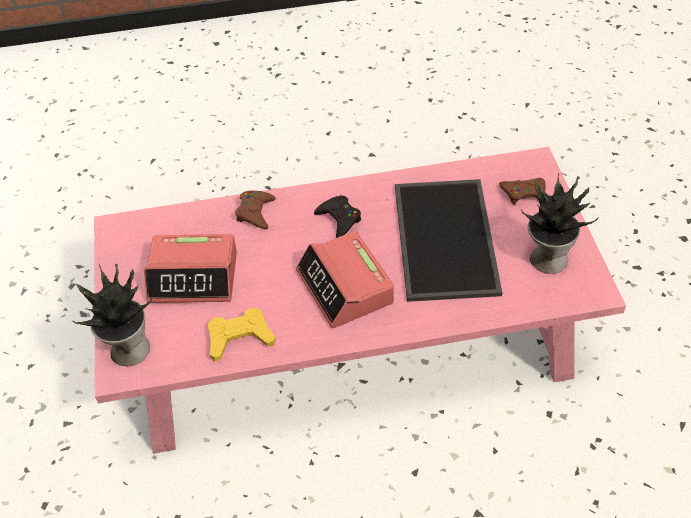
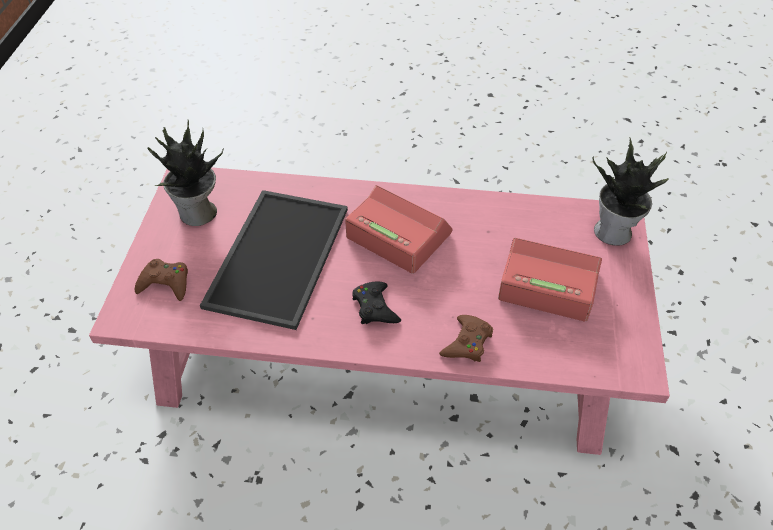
camera: 165 degrees left, 0 degrees up
yellow game controller [208,308,276,362] -> none
alarm clock [296,231,394,328] -> alarm clock turned 45 degrees counterclockwise [345,185,453,274]

